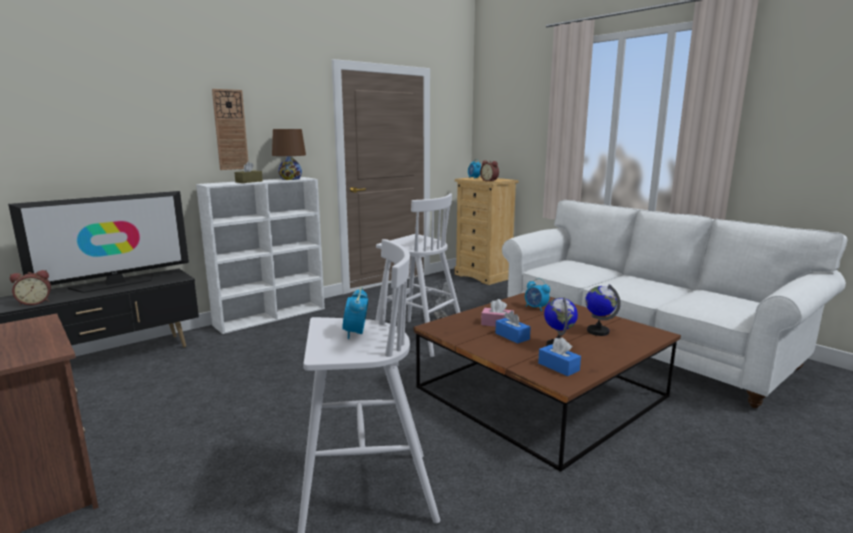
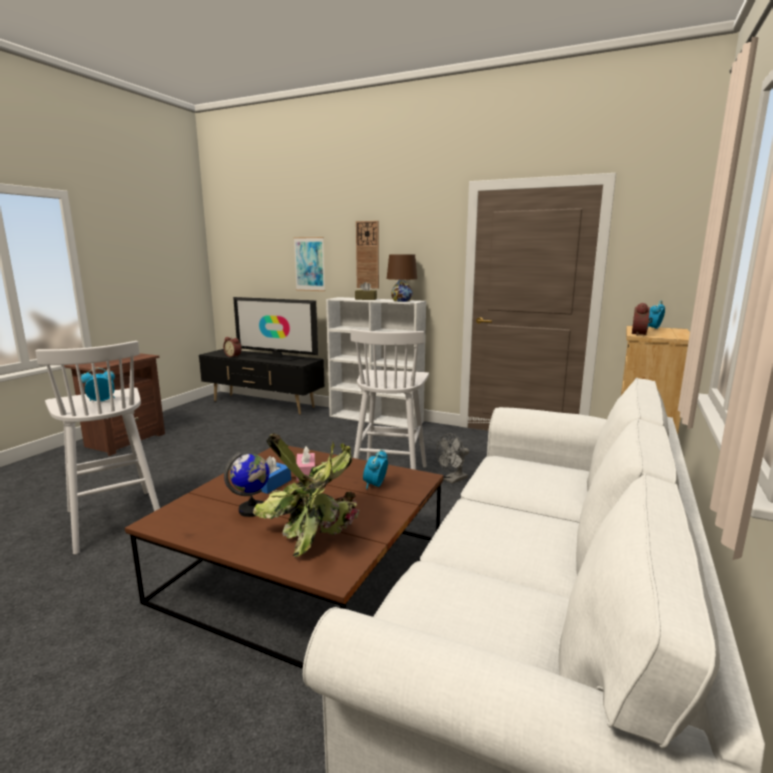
camera: 65 degrees right, 0 degrees up
blue tissue box [538,337,581,376] -> none
globe [585,284,621,336] -> potted plant [253,433,359,557]
none -> picture [294,237,325,291]

